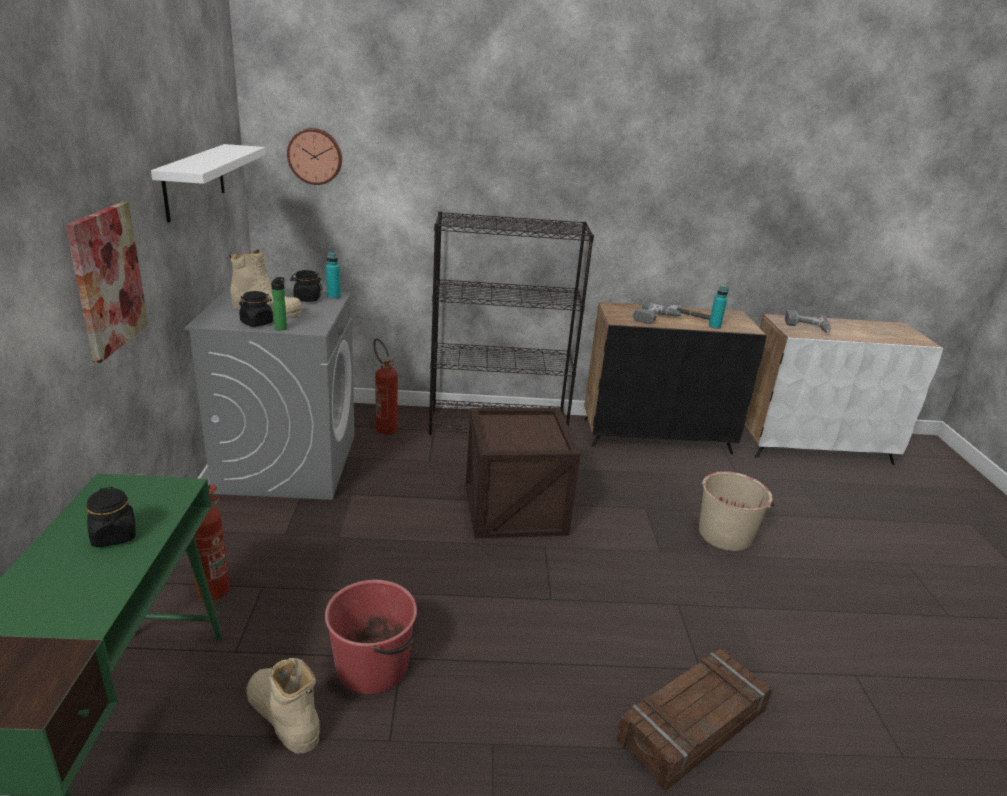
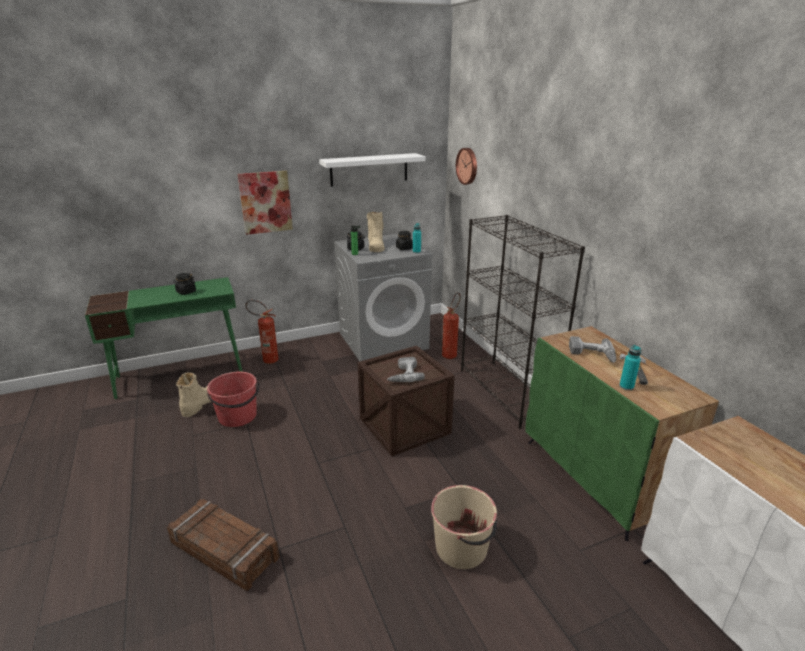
camera: 70 degrees right, 0 degrees up
black cabinet [584,302,767,454] -> green cabinet [526,326,719,541]
power drill [785,310,831,333] -> power drill moved to [387,357,425,382]

